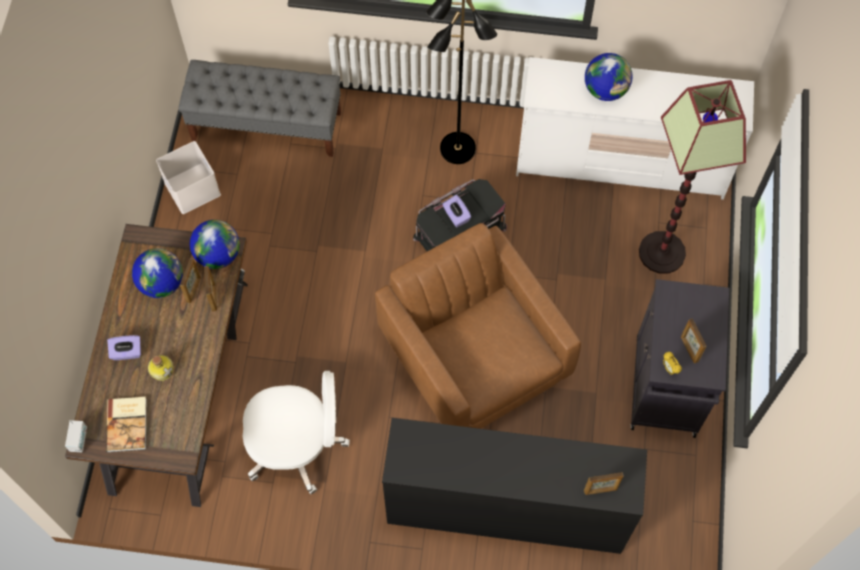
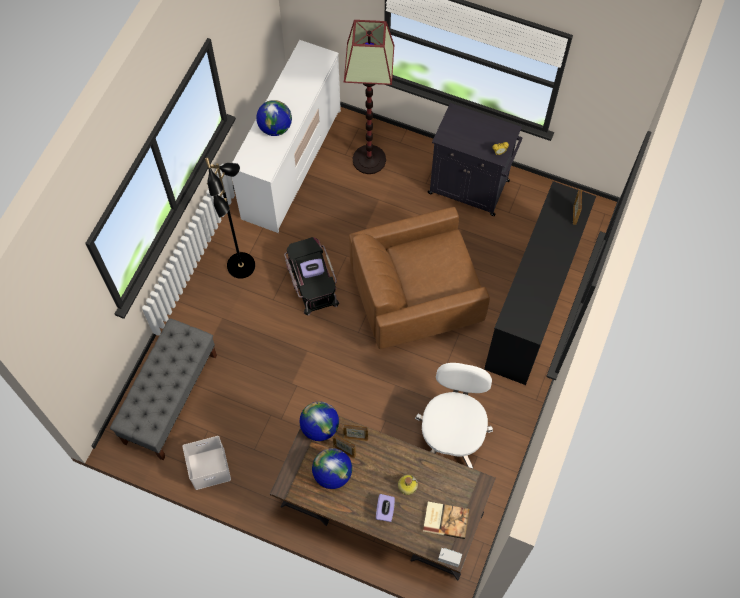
camera: 75 degrees left, 0 degrees up
picture frame [681,319,707,363] -> none

